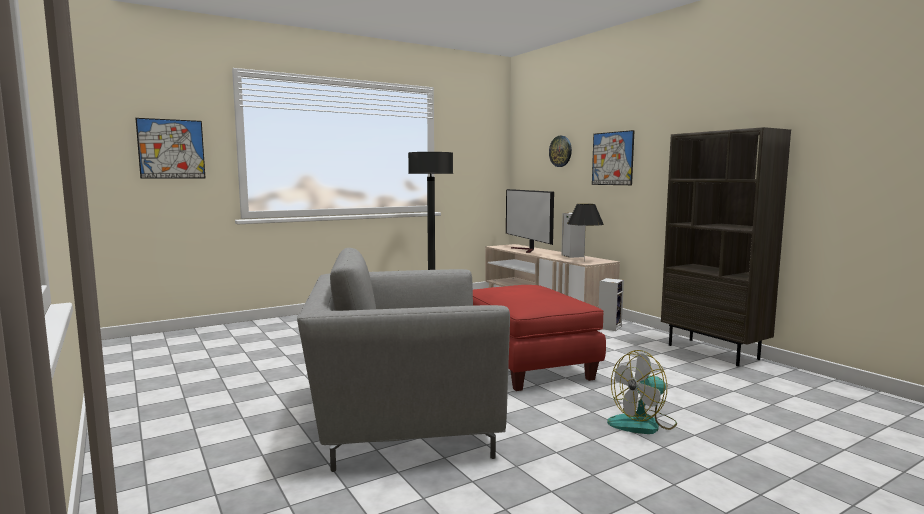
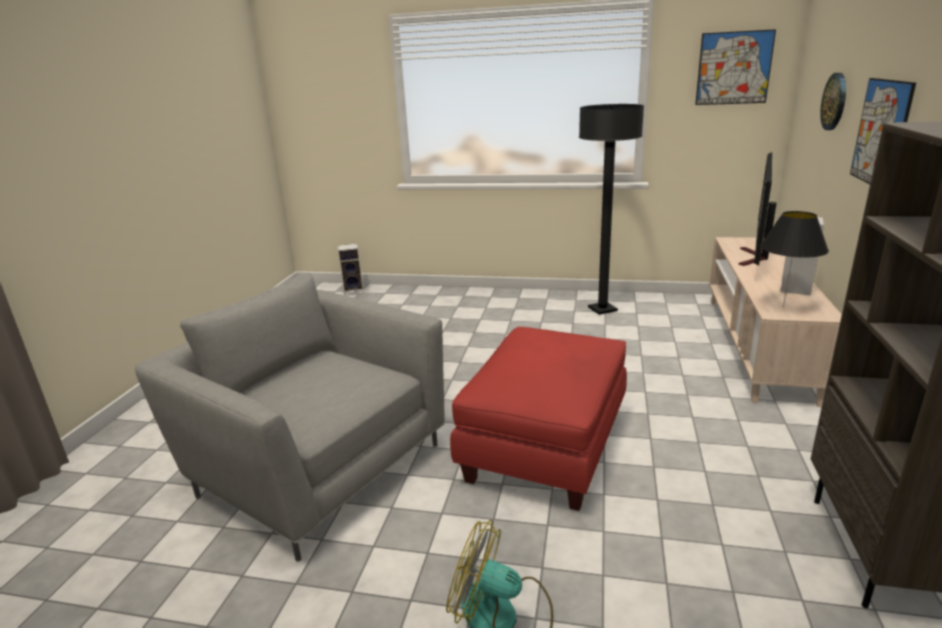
camera: 45 degrees right, 15 degrees up
picture [135,118,206,179] -> picture moved to [695,29,776,105]
speaker [599,278,624,331] -> speaker moved to [338,244,364,296]

